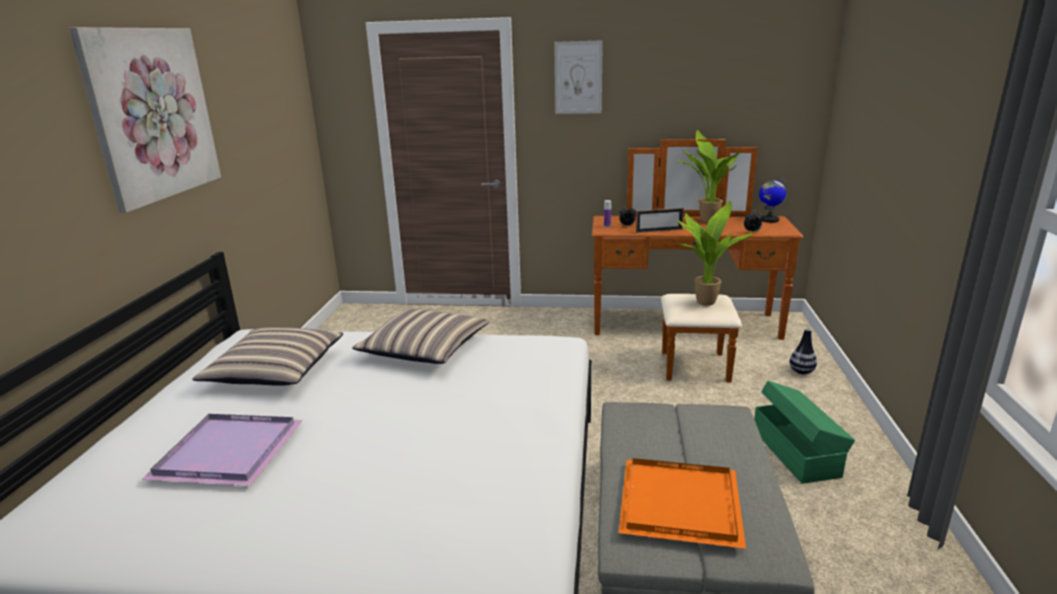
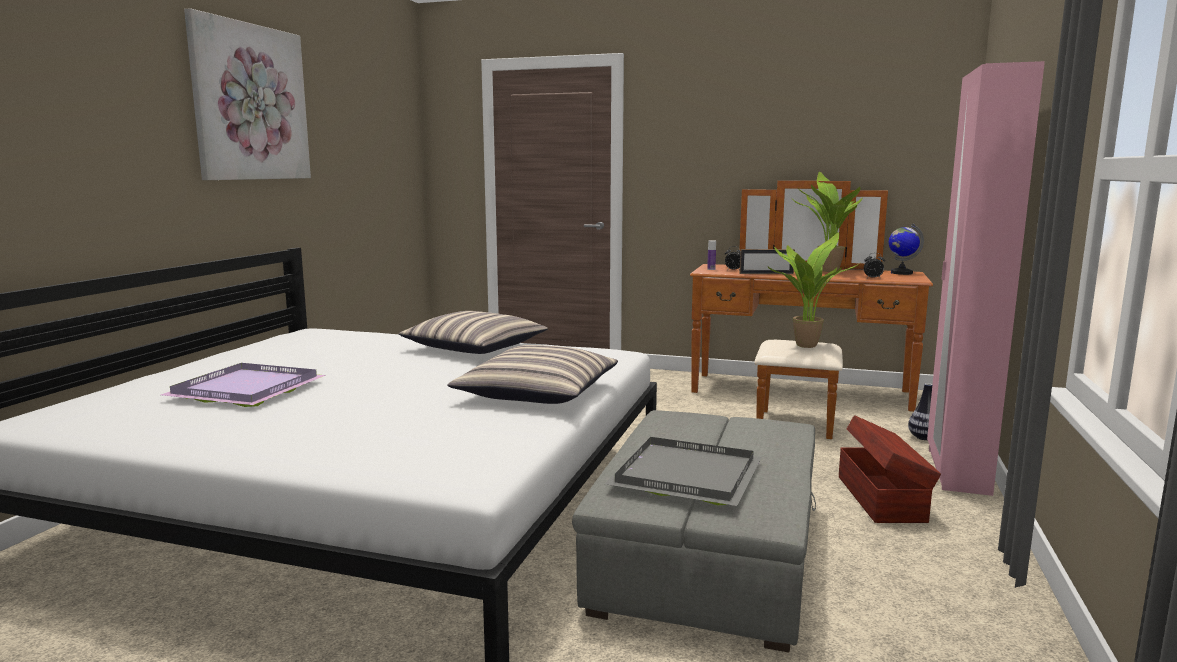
camera: 10 degrees right, 10 degrees down
pillow [192,327,343,386] -> pillow moved to [448,345,618,404]
picture [554,40,603,114] -> none
orange tray [619,458,746,549] -> grey tray [605,437,762,506]
green storage box [754,381,855,484] -> brown storage box [839,415,941,523]
none -> pink wardrobe [927,61,1045,496]

